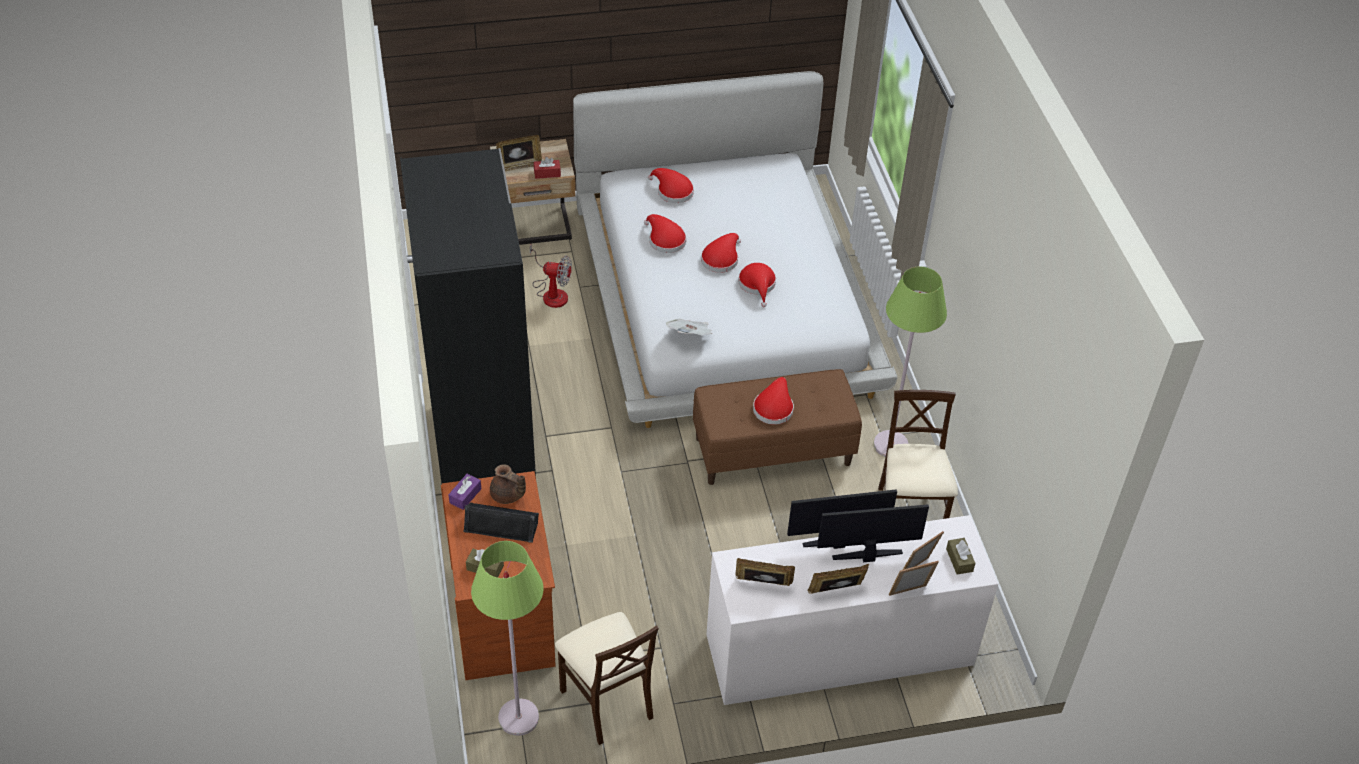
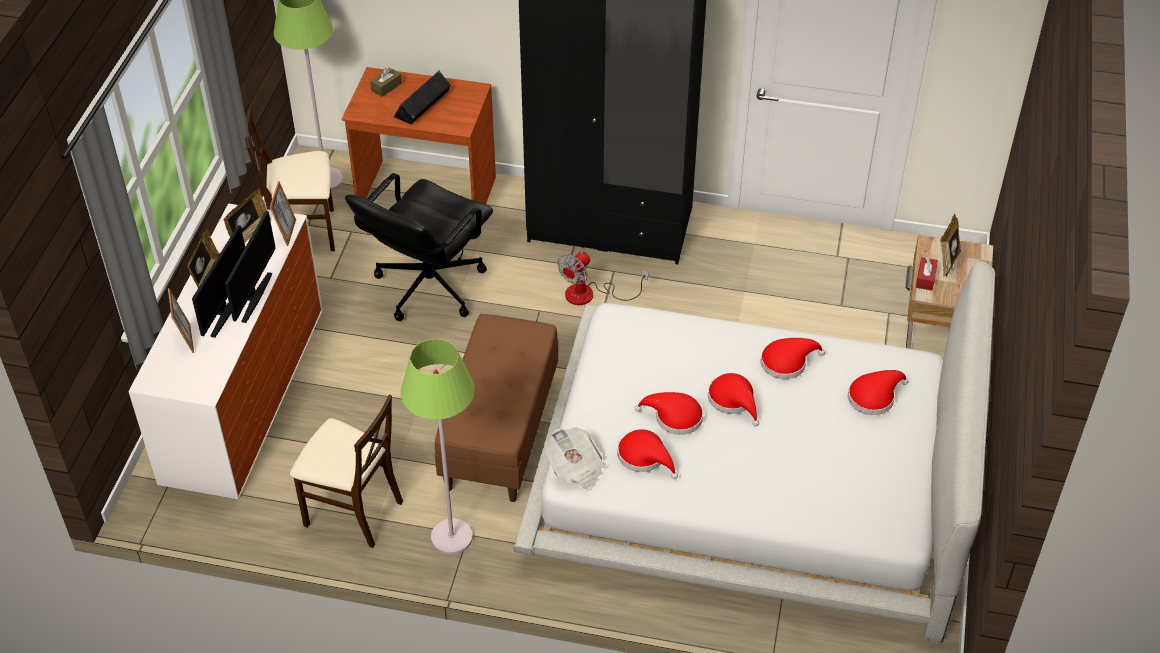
camera: 115 degrees right, 0 degrees up
purple tissue box [448,474,481,510] -> none
brown teapot [490,464,526,504] -> none
fan [530,243,572,308] -> fan moved to [557,252,648,305]
newspaper [666,318,712,335] -> newspaper moved to [546,427,606,490]
red hat [753,377,794,425] -> red hat moved to [617,429,678,479]
picture frame [889,561,939,596] -> picture frame moved to [270,181,296,246]
brown tissue box [946,538,975,574] -> none
none -> black office chair [345,173,493,321]

